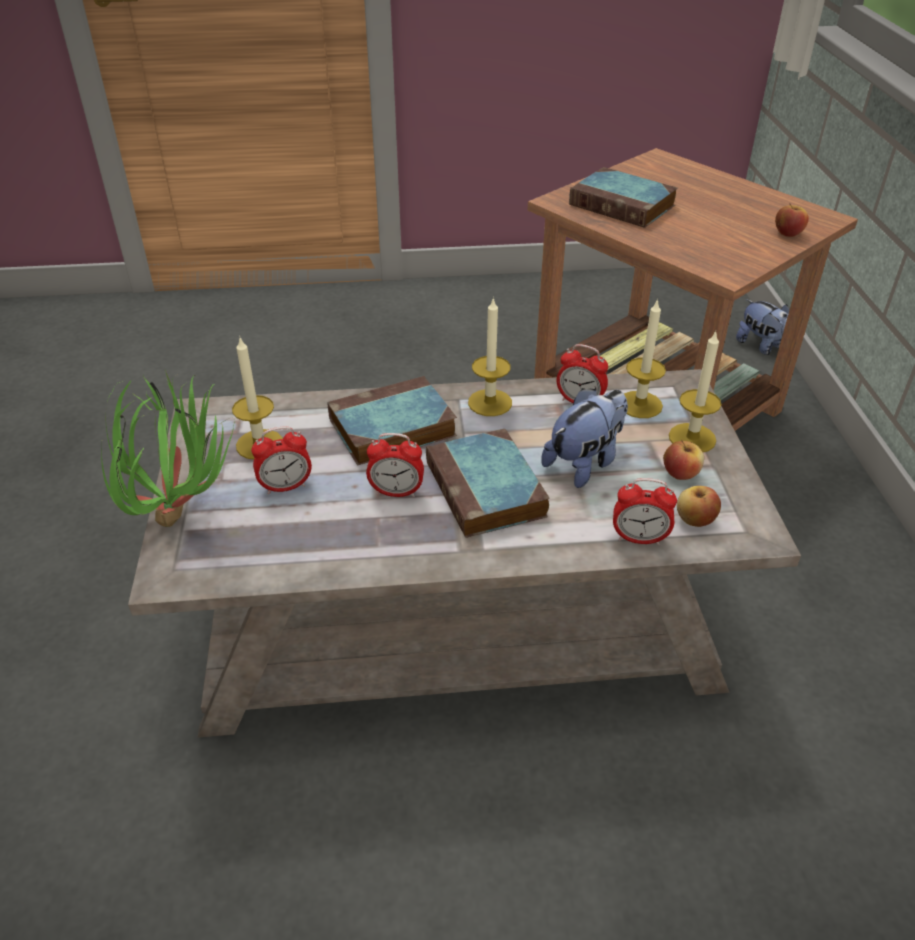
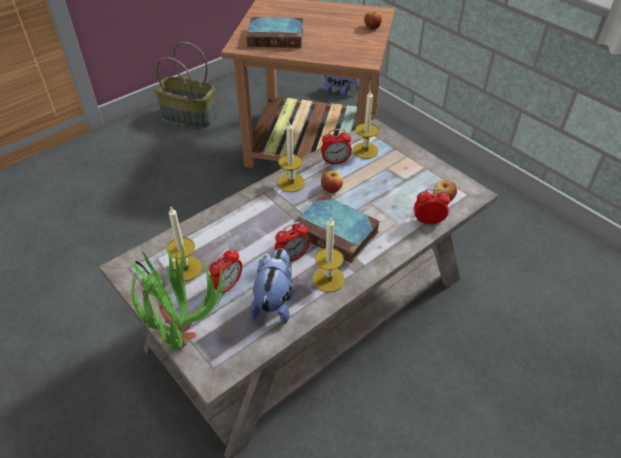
camera: 35 degrees left, 5 degrees up
book [327,376,457,465] -> none
plush toy [541,388,628,488] -> plush toy moved to [250,248,293,325]
alarm clock [613,478,677,545] -> alarm clock turned 150 degrees counterclockwise [414,188,450,225]
apple [663,440,704,480] -> apple moved to [321,170,343,193]
candle [669,331,722,452] -> candle moved to [312,217,345,292]
none -> basket [154,42,217,128]

